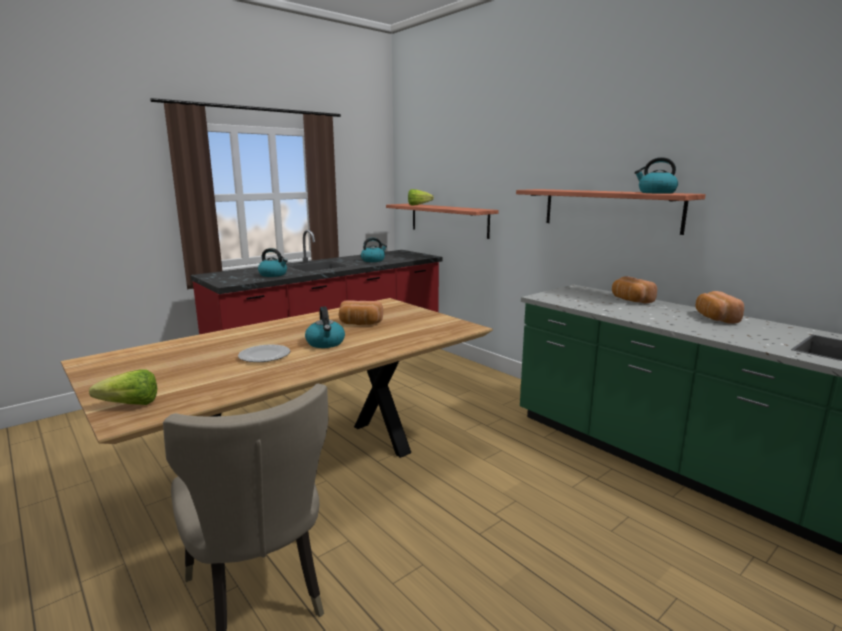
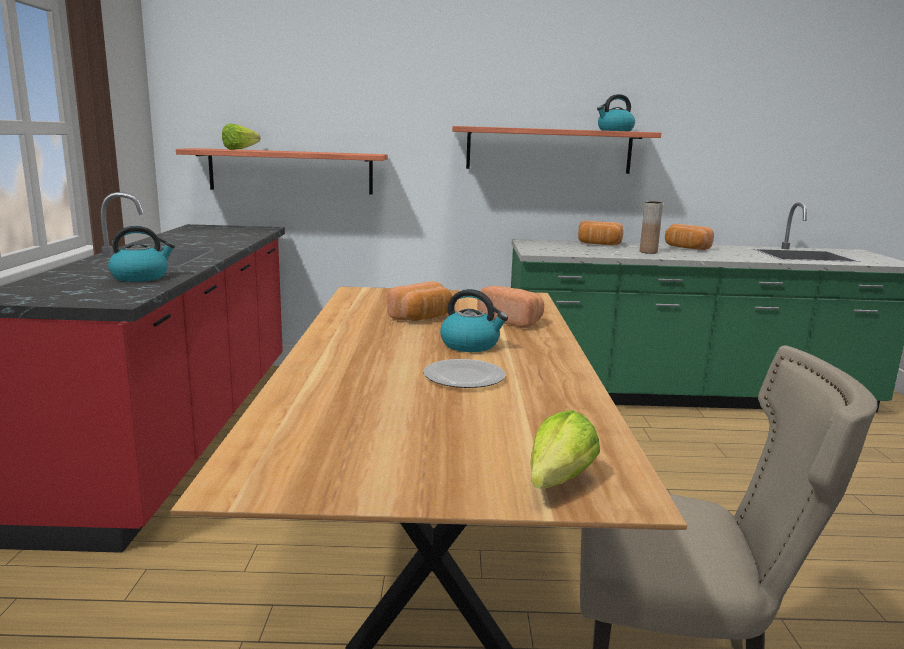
camera: 50 degrees left, 0 degrees up
kettle [361,238,387,262] -> none
none -> bread [477,286,544,328]
none -> brown vase [640,201,663,254]

